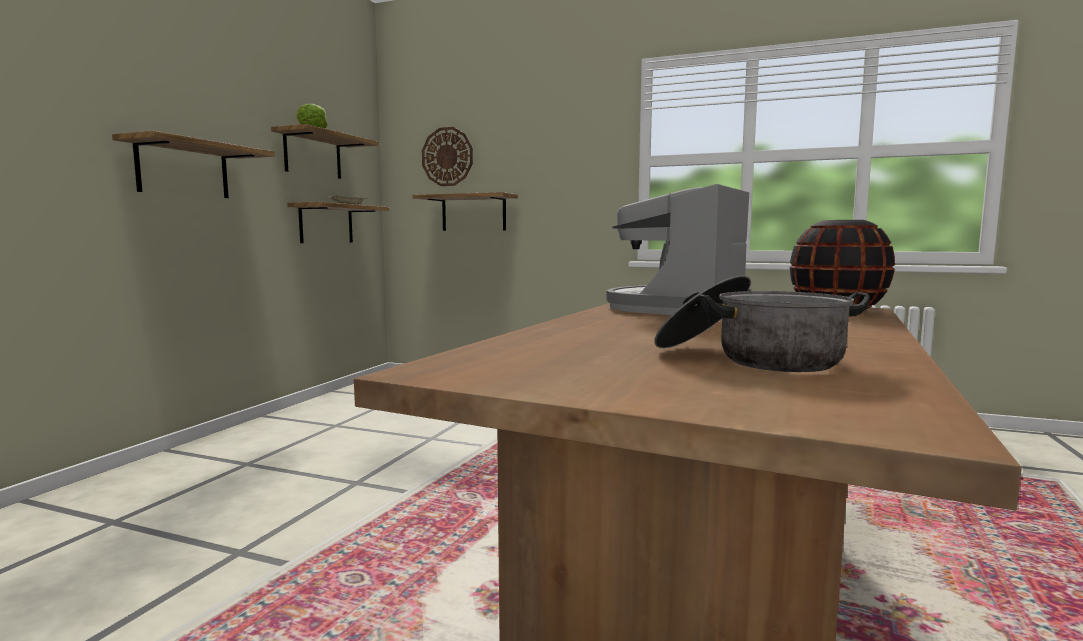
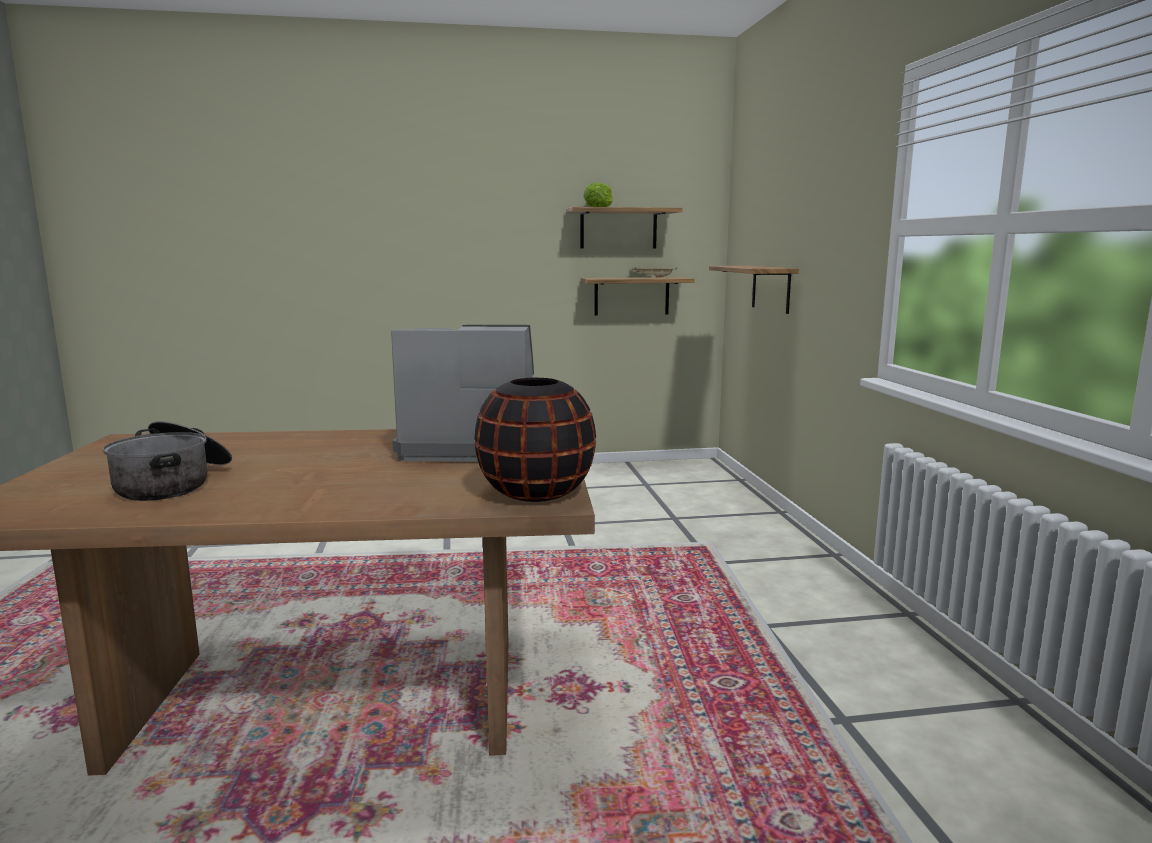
camera: 60 degrees right, 5 degrees up
shelf [112,131,275,198] -> none
wall clock [422,127,473,186] -> none

